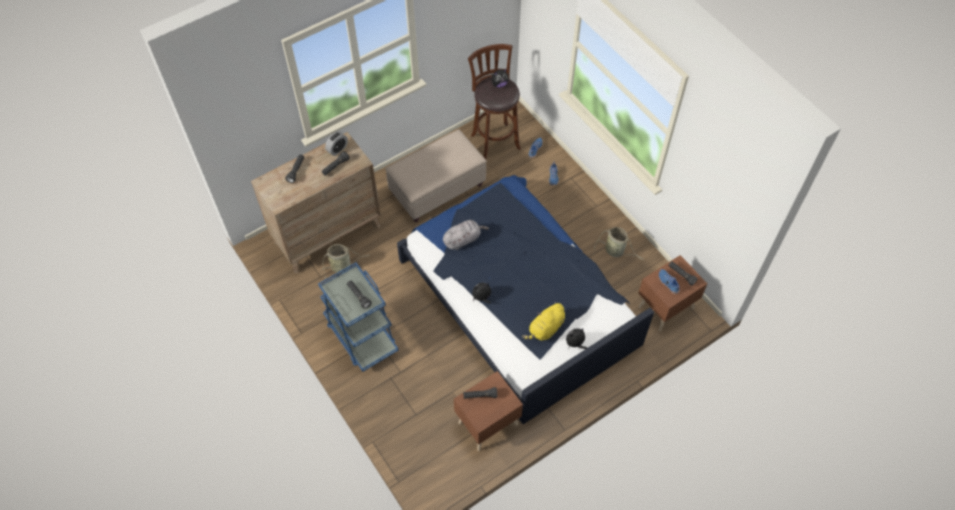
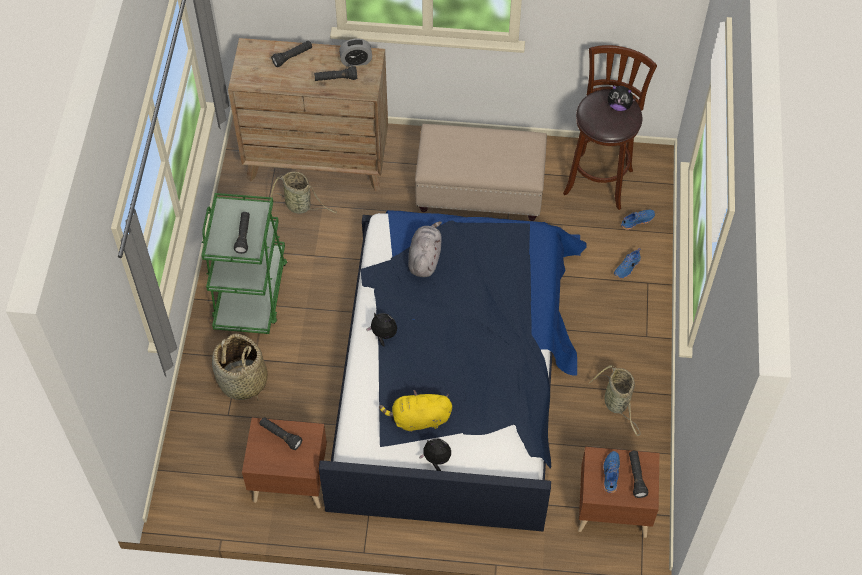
camera: 40 degrees right, 0 degrees up
blue cart [318,262,399,372] -> green cart [201,193,287,334]
grey plush toy [443,220,489,250] -> grey plush toy turned 90 degrees counterclockwise [408,221,442,277]
none -> basket [212,334,268,401]

